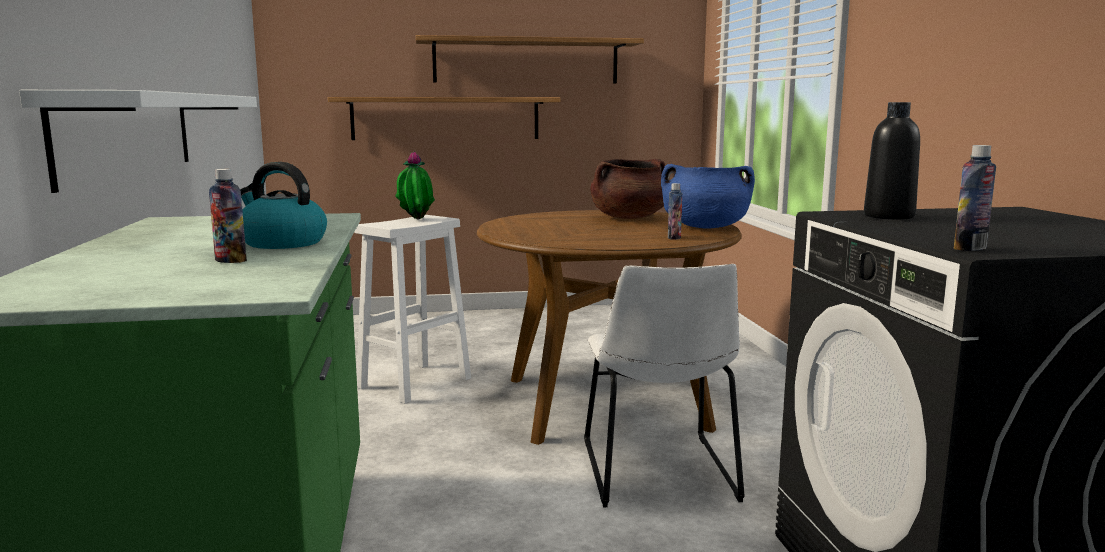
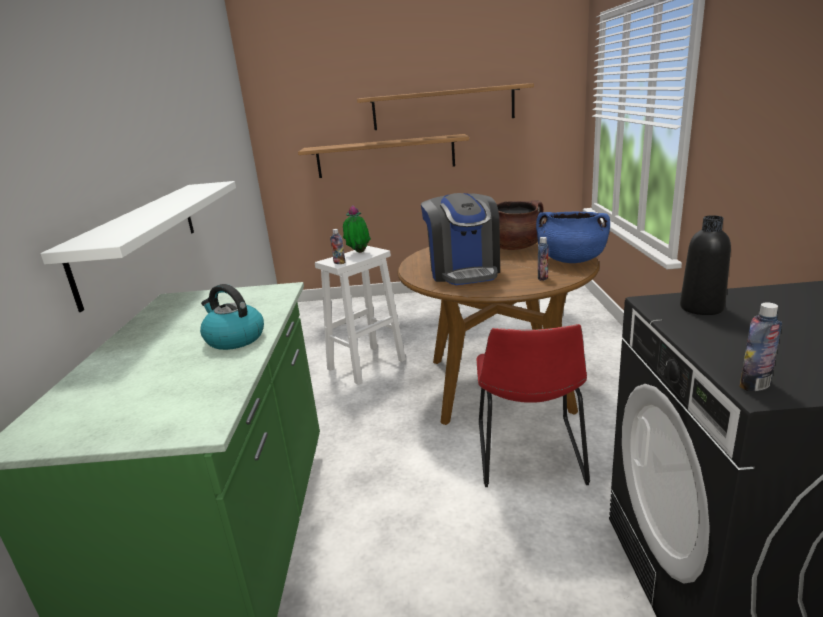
camera: 10 degrees right, 10 degrees up
bottle [209,169,247,263] -> bottle moved to [330,229,345,264]
white chair [584,264,745,507] -> red chair [476,324,590,487]
none -> coffee machine [421,193,500,285]

